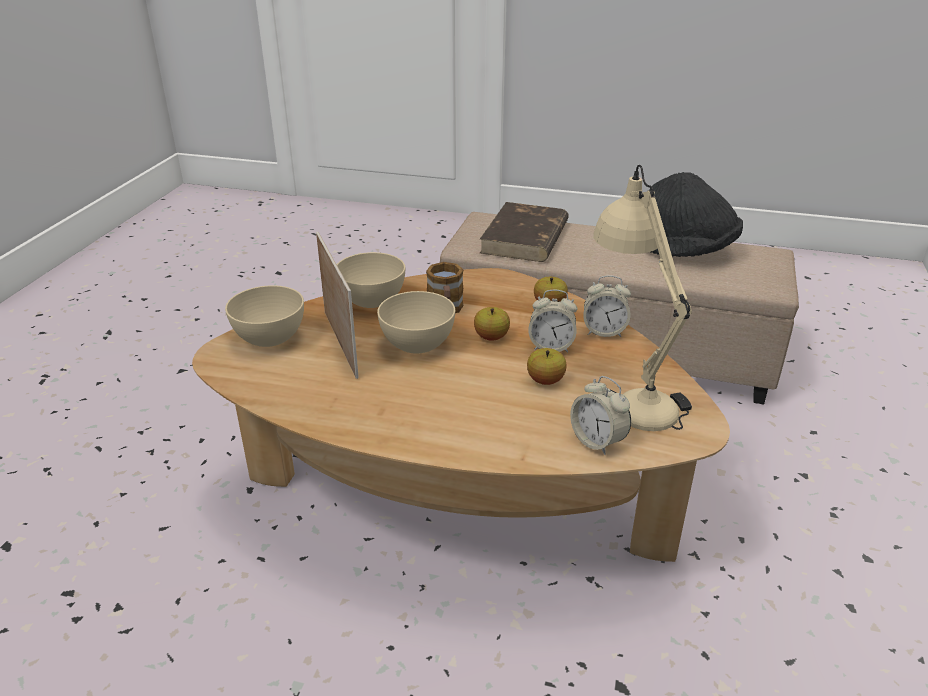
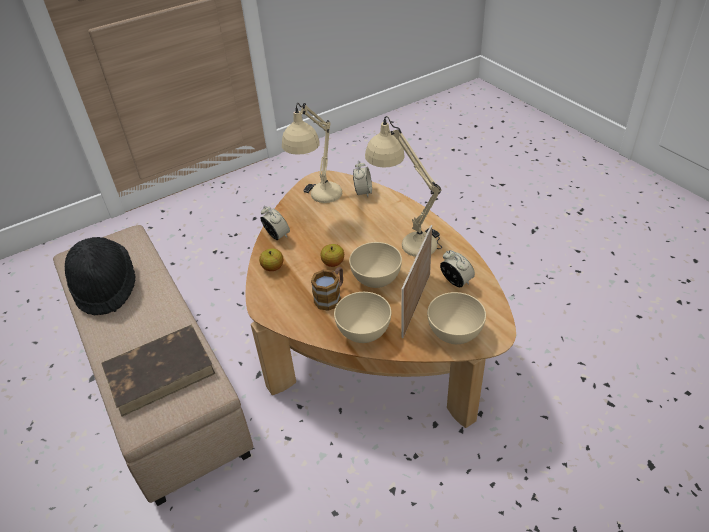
camera: 135 degrees left, 10 degrees up
apple [527,348,567,385] -> none
alarm clock [528,289,577,353] -> alarm clock moved to [440,250,475,287]
none -> beige table lamp [365,116,442,257]

